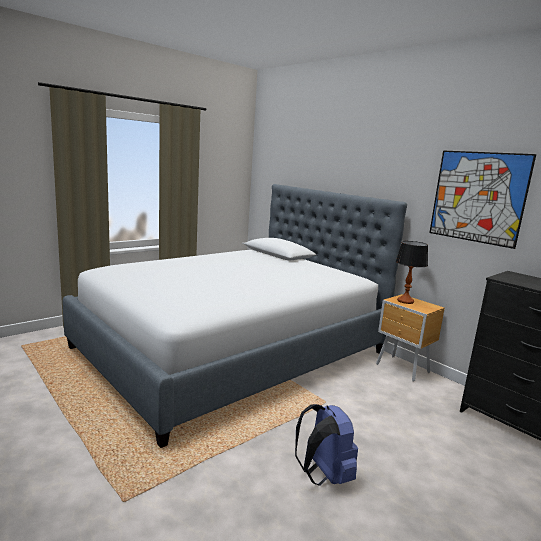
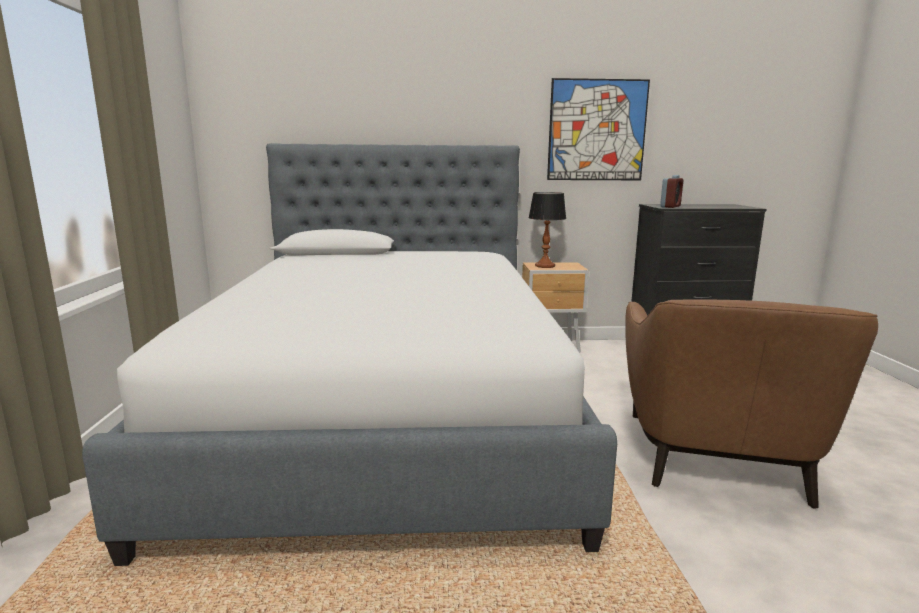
camera: 50 degrees left, 0 degrees up
blue backpack [295,404,358,486] -> brown armchair [625,299,878,509]
none -> alarm clock [660,175,683,208]

